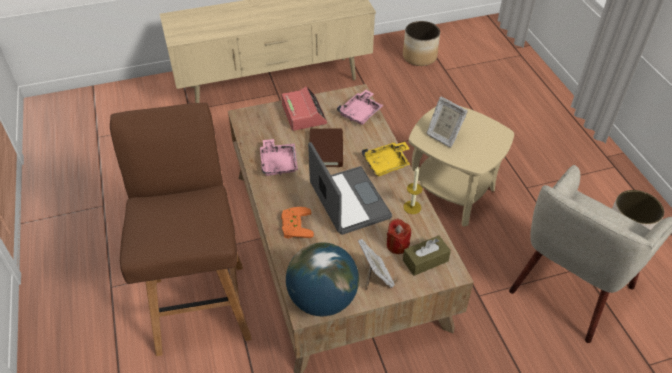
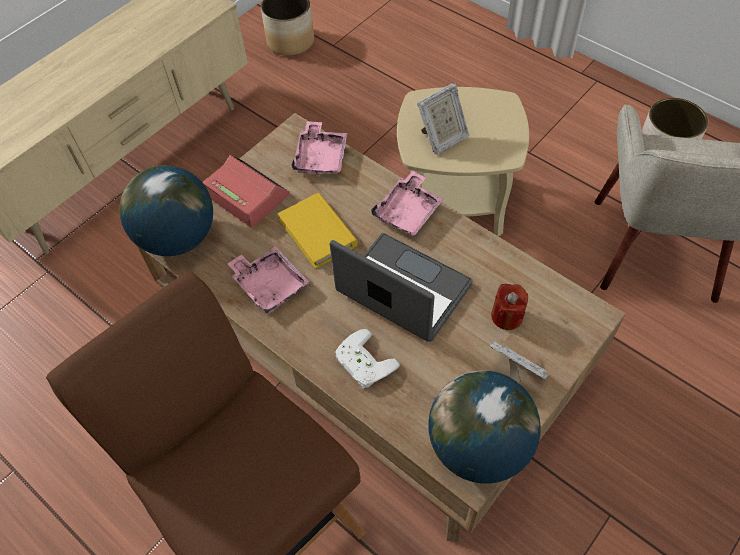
camera: 30 degrees left, 10 degrees up
orange game controller [281,207,314,239] -> white game controller [335,329,400,389]
brown book [310,128,343,167] -> yellow book [277,193,358,269]
yellow tray [362,142,410,176] -> pink tray [371,171,444,236]
candle [403,166,423,214] -> none
brown tissue box [403,235,451,276] -> none
picture frame [427,96,468,147] -> picture frame turned 45 degrees counterclockwise [417,83,469,154]
none -> globe [119,165,213,256]

